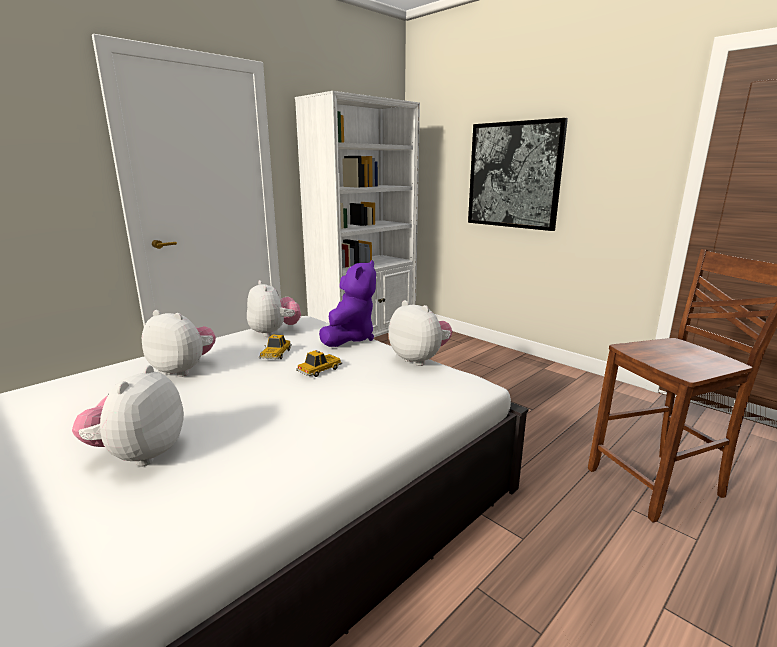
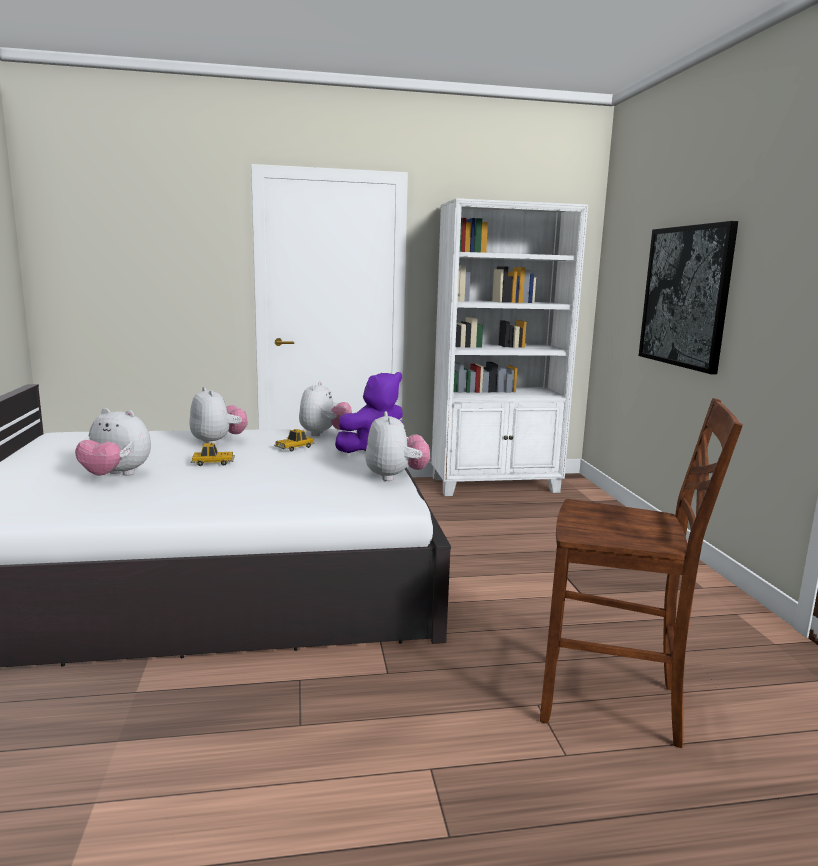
camera: 35 degrees right, 5 degrees down
plush toy [72,365,184,466] -> plush toy turned 120 degrees counterclockwise [75,408,151,476]
toy car [296,350,342,377] -> toy car moved to [191,443,235,466]

